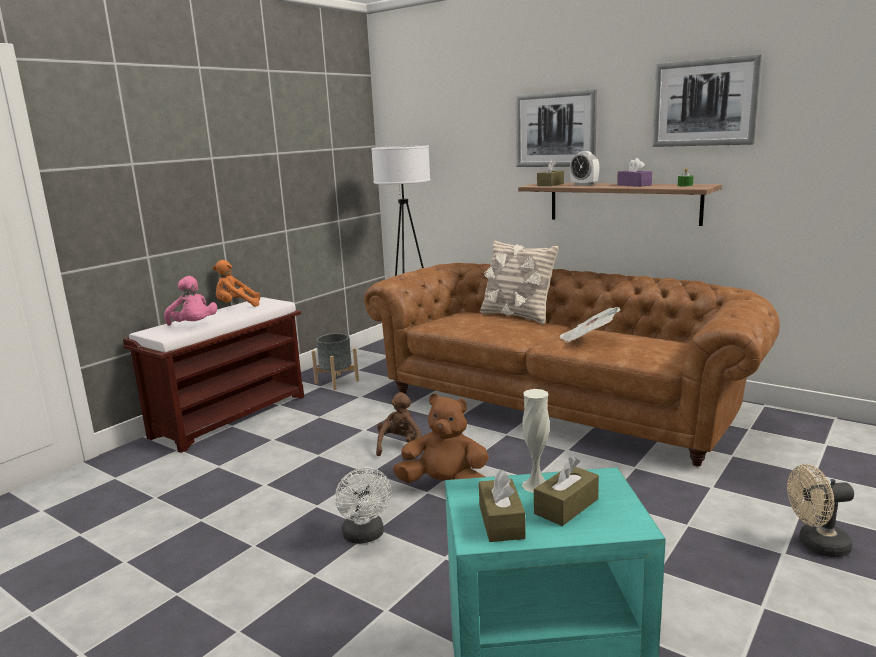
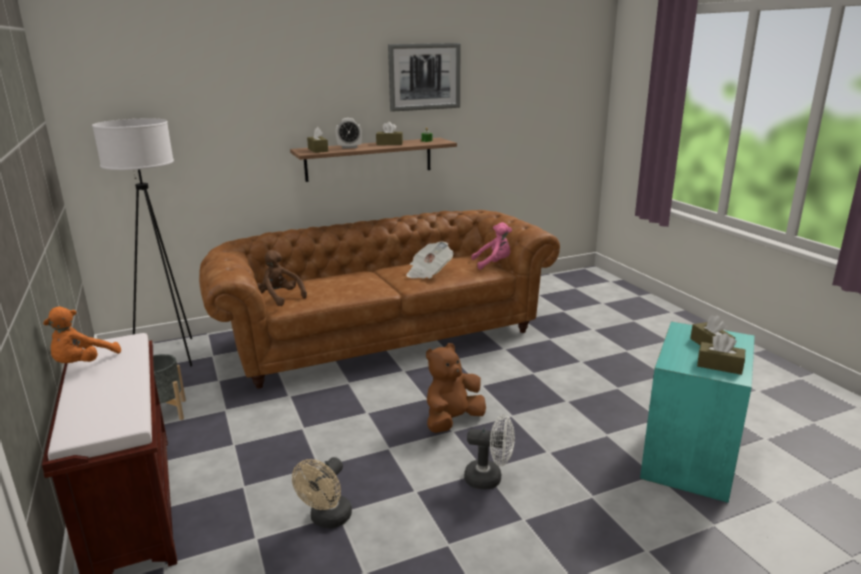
camera: 60 degrees left, 5 degrees up
pink plush toy [164,276,217,326] -> pink plush toy moved to [471,222,512,270]
brown plush toy [376,392,421,456] -> brown plush toy moved to [257,250,307,306]
beige pillow [480,240,559,324] -> none
picture [515,89,597,167] -> none
white vase [522,389,550,493] -> none
purple tissue box [617,158,652,187] -> brown tissue box [376,122,403,145]
beige fan [787,464,854,557] -> beige fan moved to [292,457,352,528]

